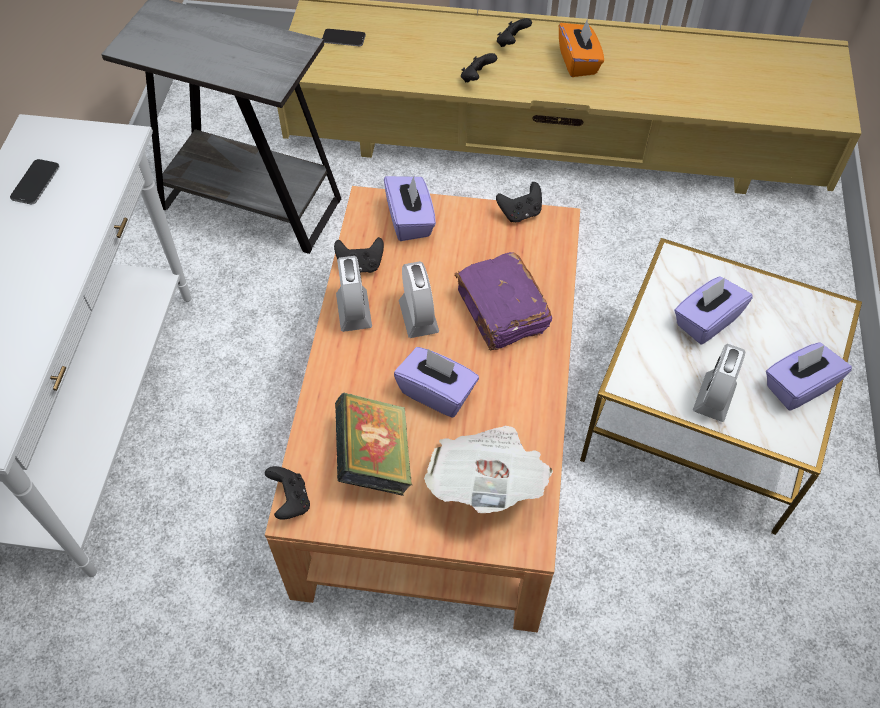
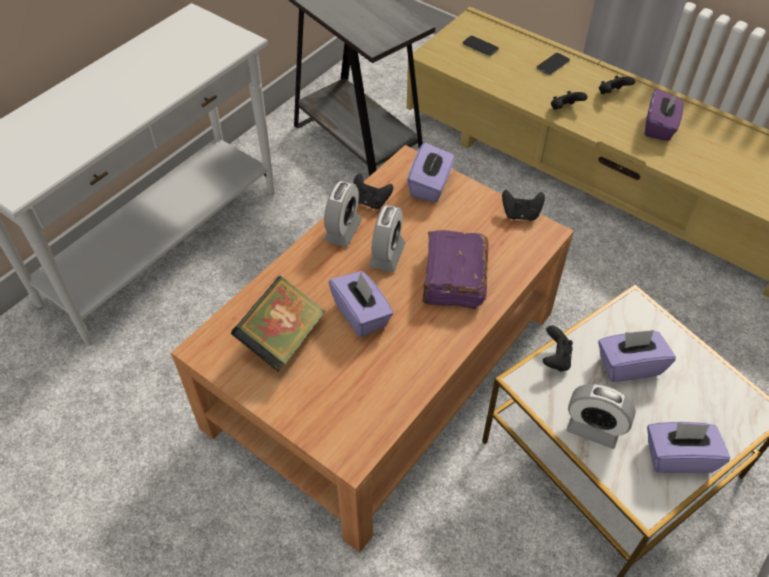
camera: 30 degrees right, 5 degrees down
phone [10,159,59,204] -> phone moved to [536,53,570,75]
black game controller [265,466,310,520] -> black game controller moved to [543,326,573,372]
newspaper [424,425,553,513] -> none
orange tissue box [559,19,604,77] -> purple tissue box [645,89,684,141]
alarm clock [693,344,745,422] -> alarm clock turned 120 degrees counterclockwise [567,384,636,449]

